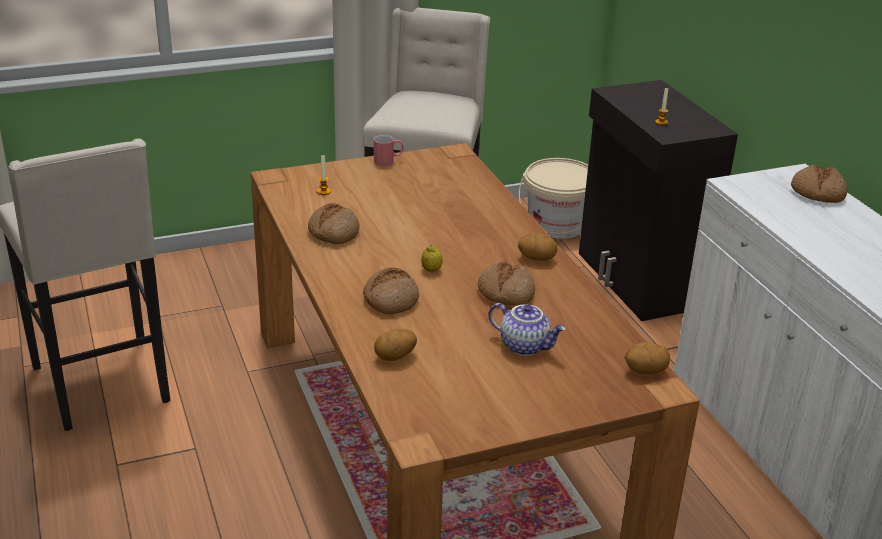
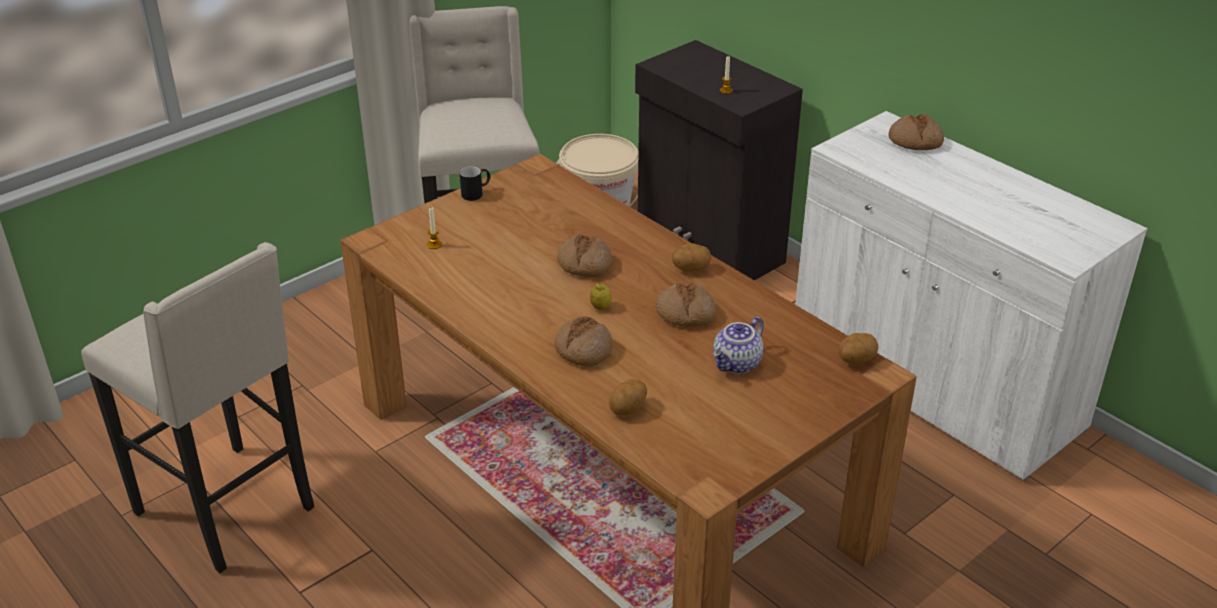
camera: 20 degrees left, 5 degrees up
bread [308,203,359,244] -> bread moved to [557,235,612,277]
red mug [374,135,404,166] -> black mug [460,166,491,201]
teapot [488,303,566,356] -> teapot turned 120 degrees clockwise [713,316,764,374]

